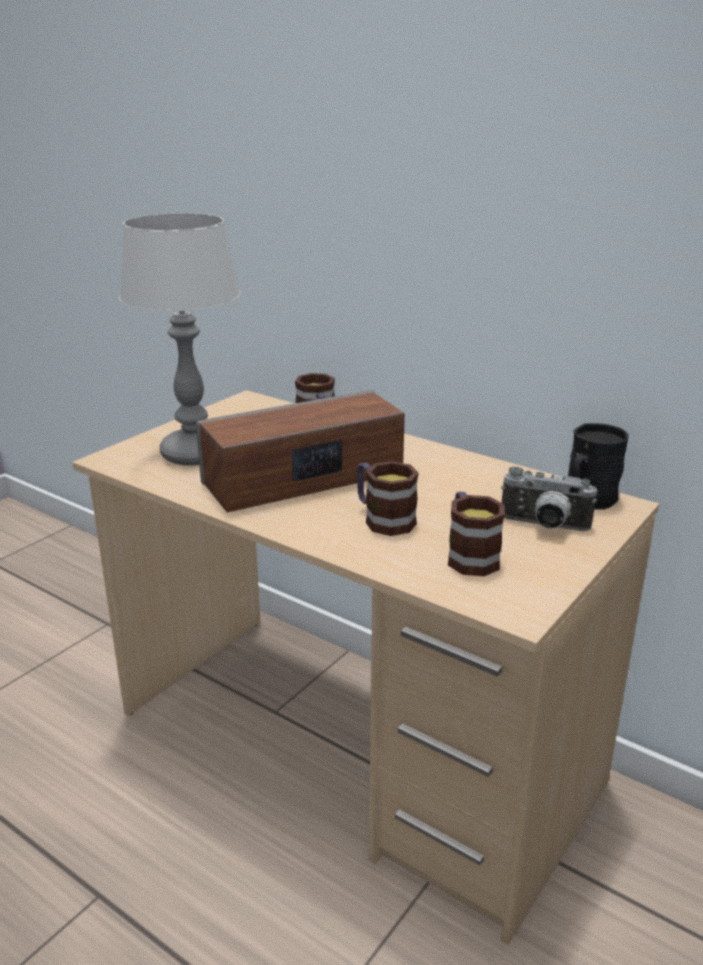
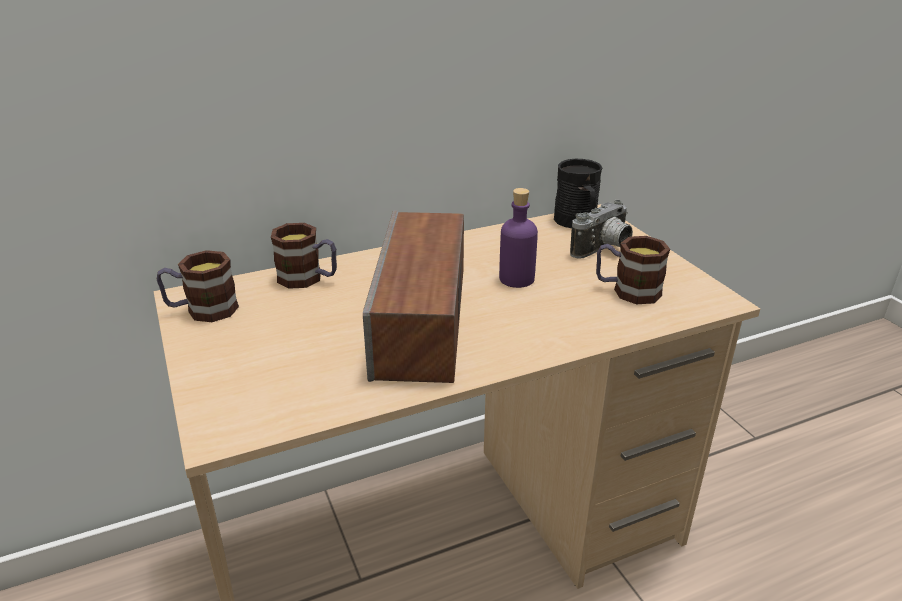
camera: 60 degrees left, 5 degrees up
table lamp [119,213,241,466] -> none
mug [357,461,419,536] -> mug moved to [157,250,239,322]
none -> purple bottle [499,188,538,288]

